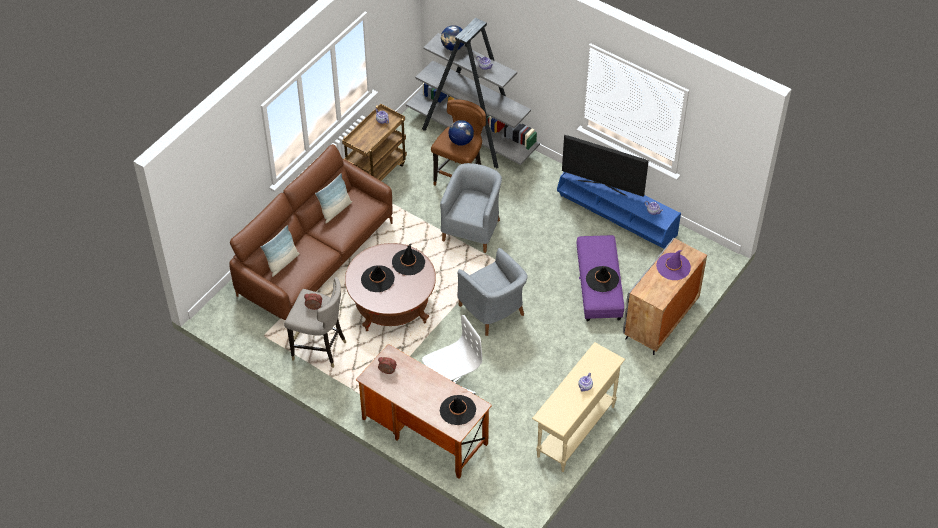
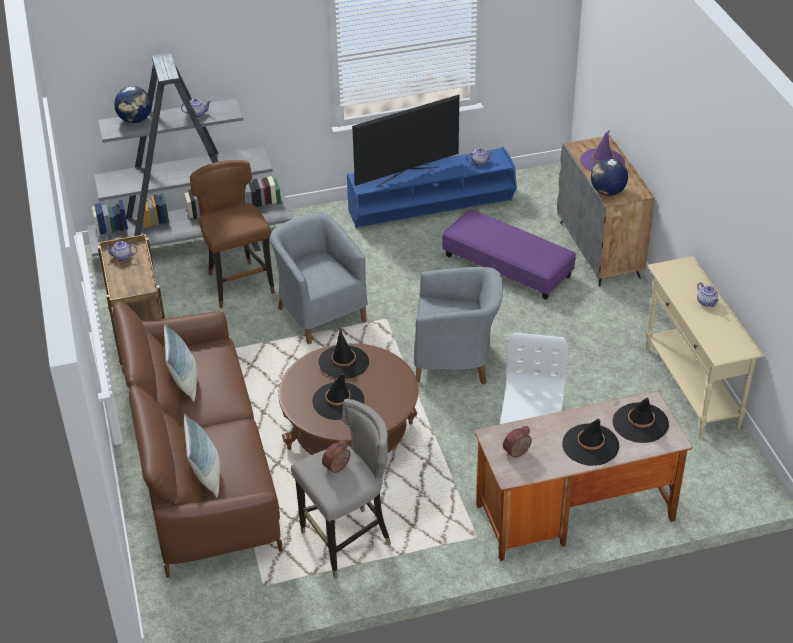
camera: 50 degrees left, 10 degrees down
globe [449,120,474,146] -> globe moved to [591,159,628,196]
black hat [586,266,619,292] -> black hat moved to [562,419,619,466]

